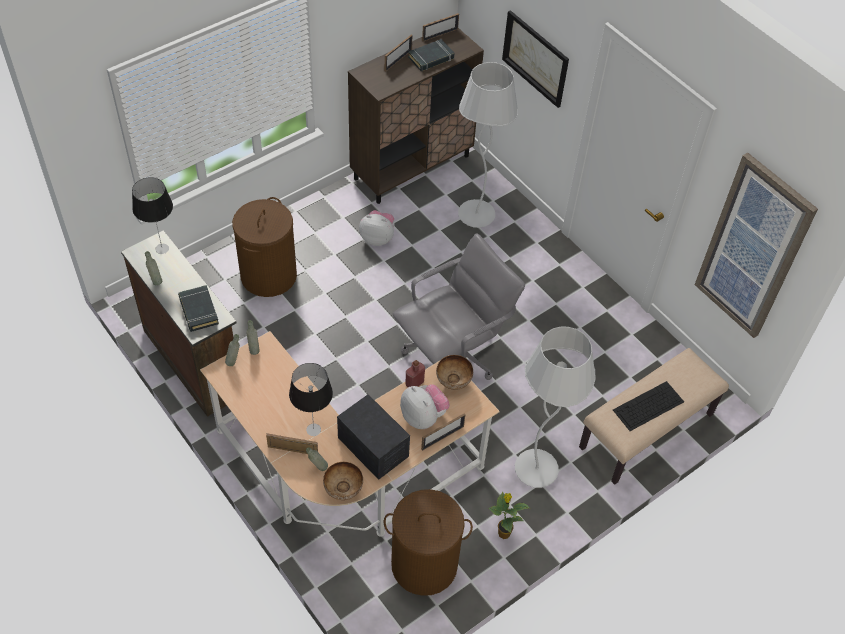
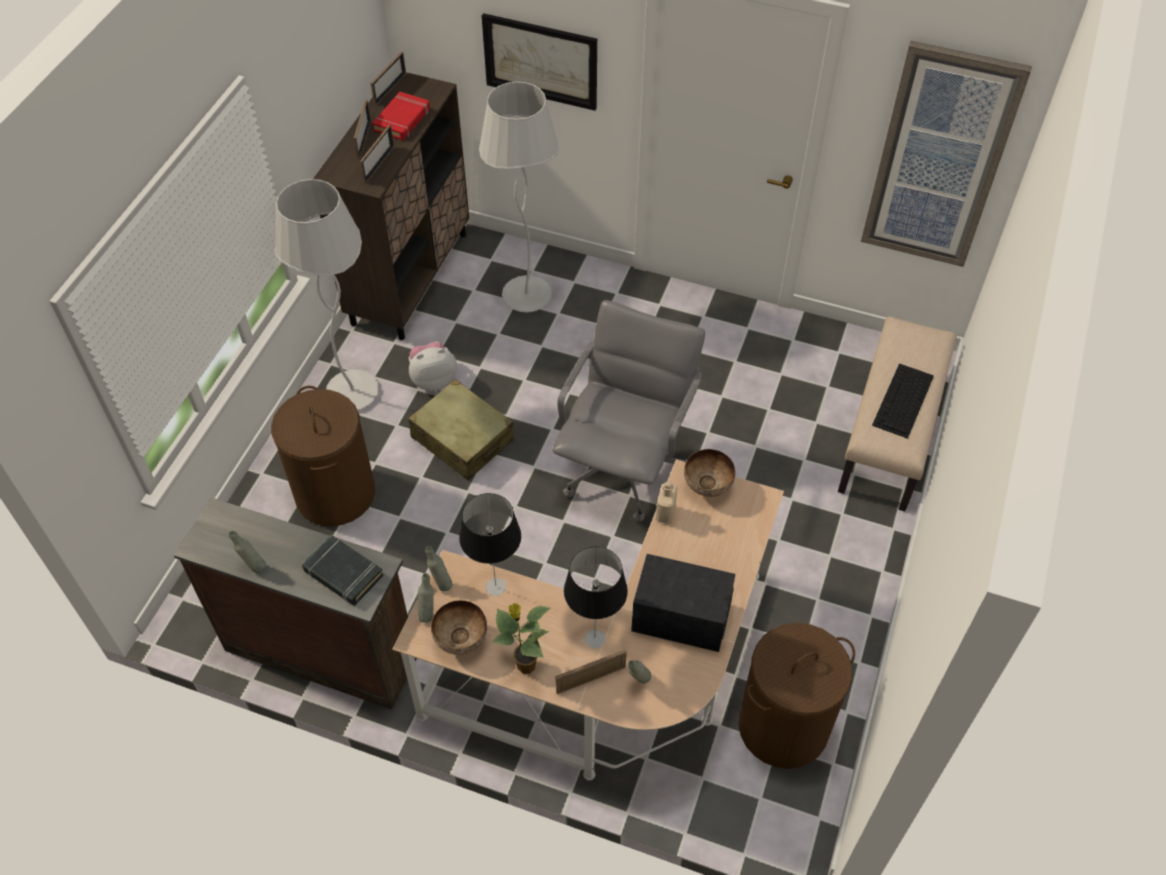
camera: 30 degrees left, 0 degrees up
table lamp [132,177,173,254] -> table lamp moved to [459,493,521,596]
bowl [323,462,363,500] -> bowl moved to [431,600,487,655]
plush toy [400,384,450,429] -> none
red bottle [405,360,425,387] -> beige bottle [656,481,677,524]
black book [408,39,455,71] -> red book [372,92,430,141]
picture frame [421,413,465,451] -> picture frame moved to [360,125,394,184]
potted plant [488,492,530,539] -> potted plant moved to [493,603,550,674]
white floor lamp [515,326,596,488] -> white floor lamp moved to [275,179,379,410]
none -> beige suitcase [408,379,514,480]

